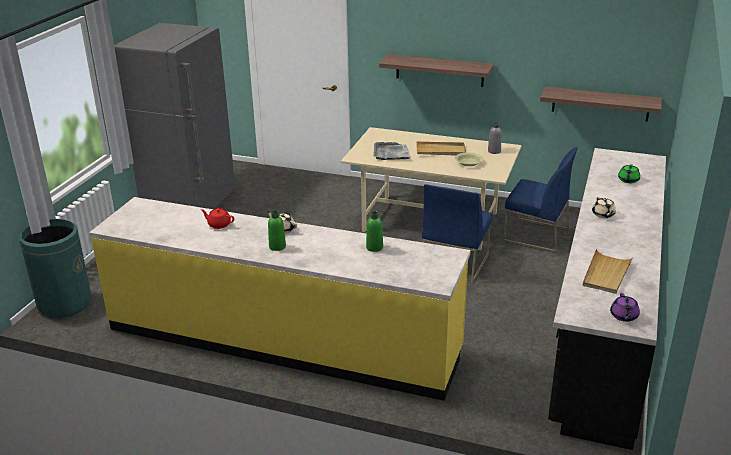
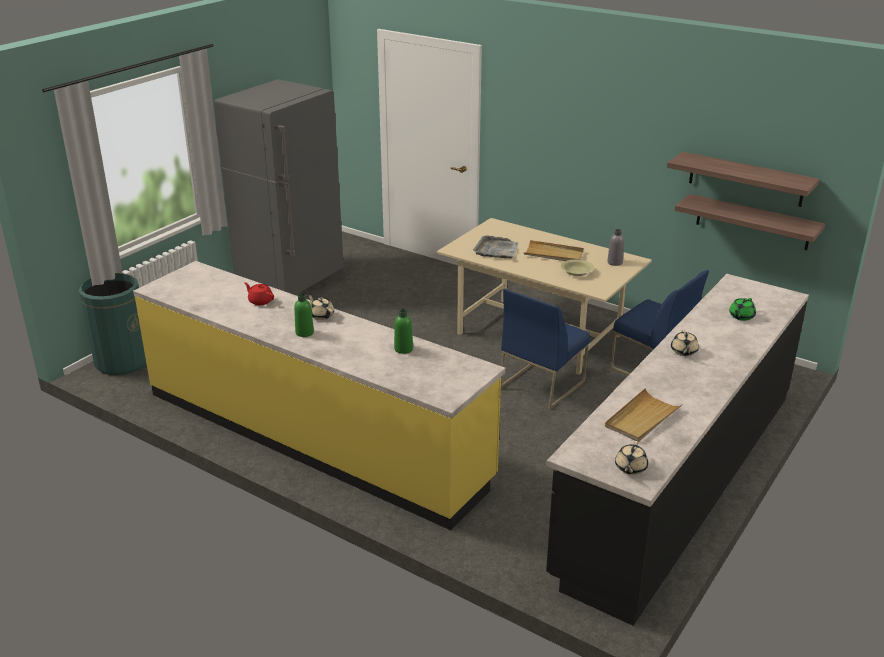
camera: 15 degrees right, 0 degrees up
shelf [379,54,494,87] -> shelf moved to [667,152,819,207]
purple teapot [610,293,640,322] -> beige teapot [615,441,648,475]

